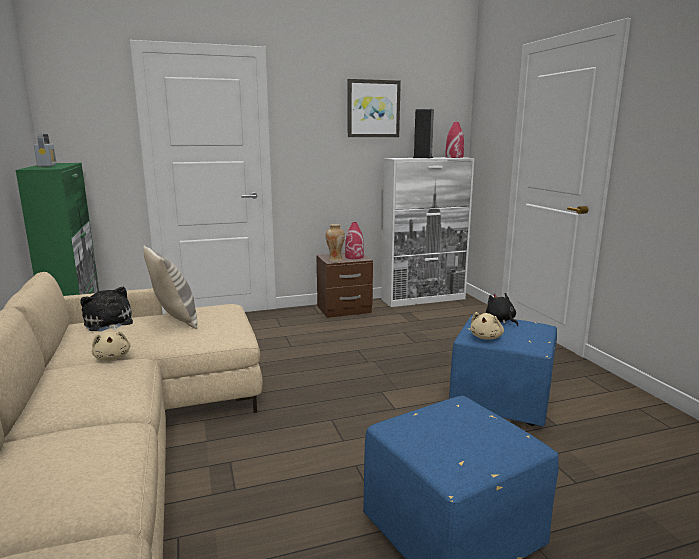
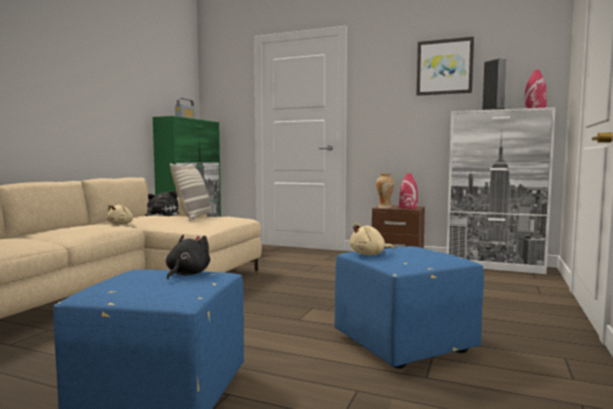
camera: 40 degrees right, 10 degrees down
black plush toy [486,293,518,326] -> black plush toy moved to [166,235,210,280]

